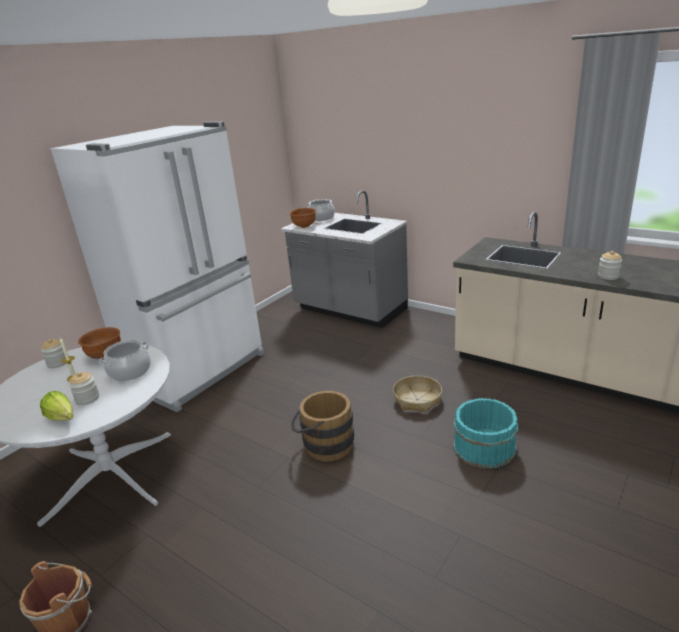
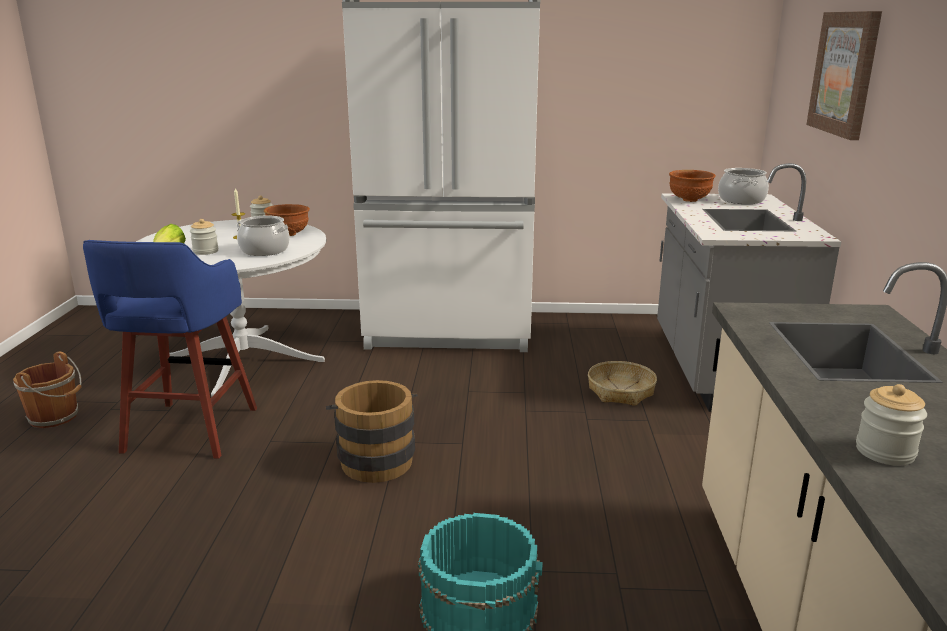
camera: 55 degrees right, 5 degrees down
basket [393,375,442,413] -> basket moved to [588,361,657,406]
none -> blue stool [83,240,257,459]
none -> picture [806,11,882,140]

